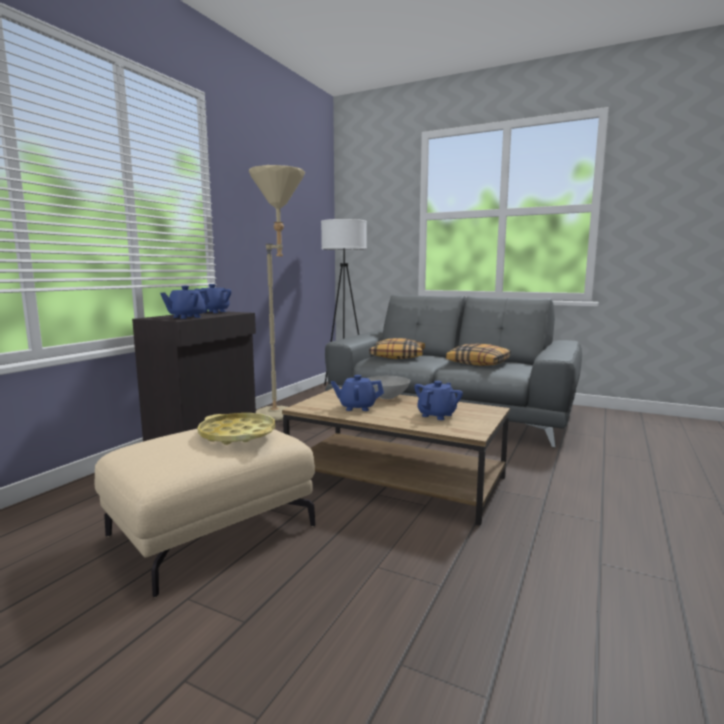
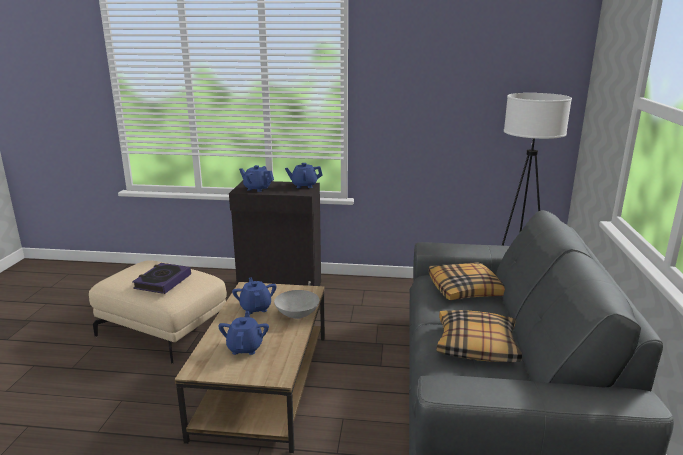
camera: 70 degrees right, 10 degrees up
yellow tray [198,413,275,445] -> book [132,263,191,294]
beige floor lamp [249,165,305,421] -> none
blue teapot [414,381,463,420] -> blue teapot turned 105 degrees counterclockwise [218,311,269,355]

